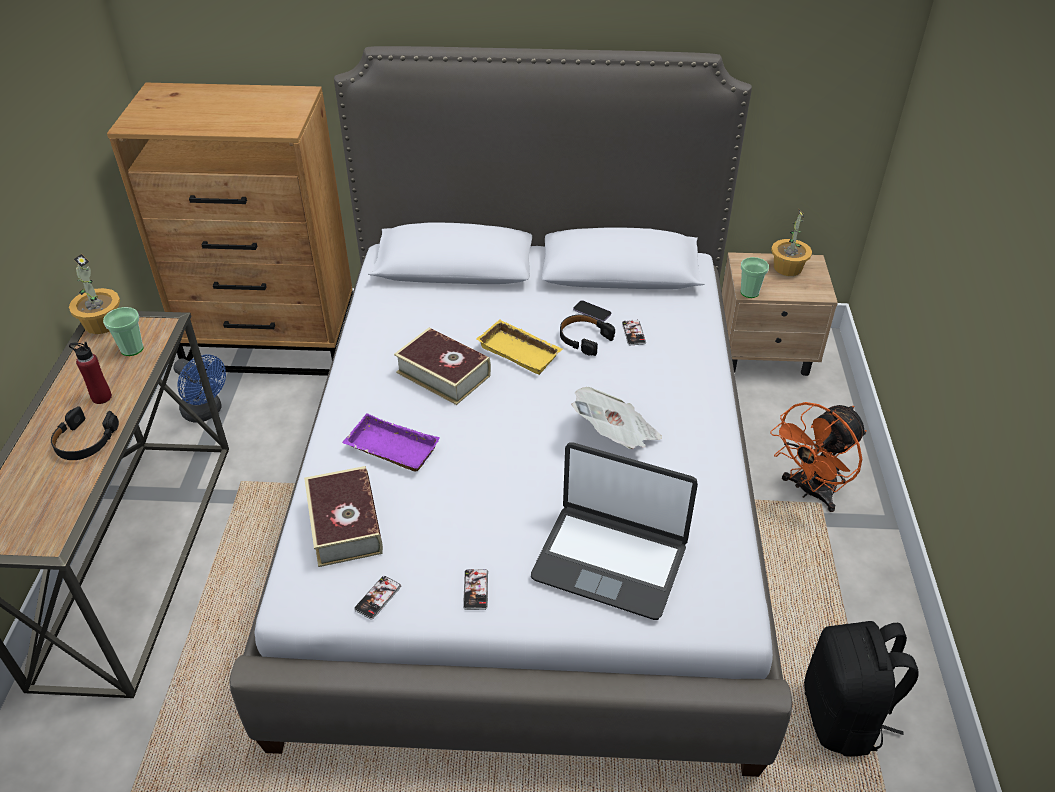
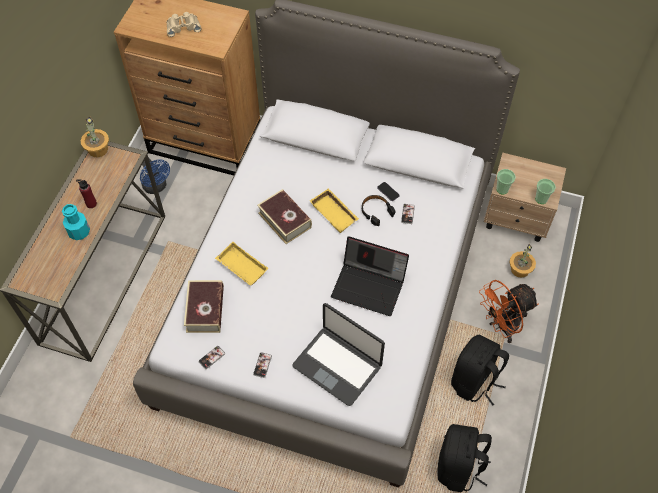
camera: 15 degrees right, 15 degrees up
black headphones [51,406,119,460] -> turquoise bottle [62,204,90,240]
cup [103,307,144,356] -> cup moved to [535,179,556,204]
purple tray [342,413,440,472] -> yellow tray [215,242,268,286]
newspaper [571,387,662,449] -> laptop [331,236,409,316]
potted plant [771,208,812,276] -> potted plant moved to [509,244,536,278]
none -> beige binoculars [166,12,202,37]
none -> black backpack [451,335,509,405]

